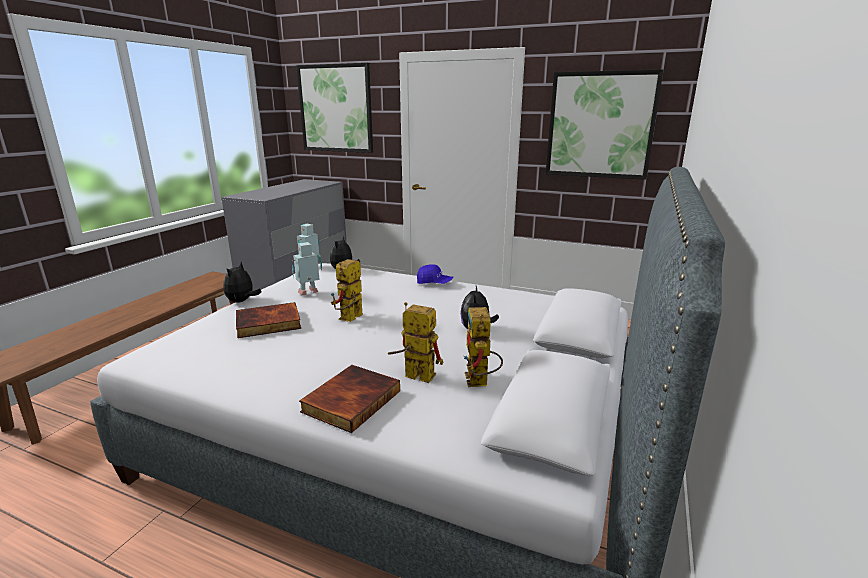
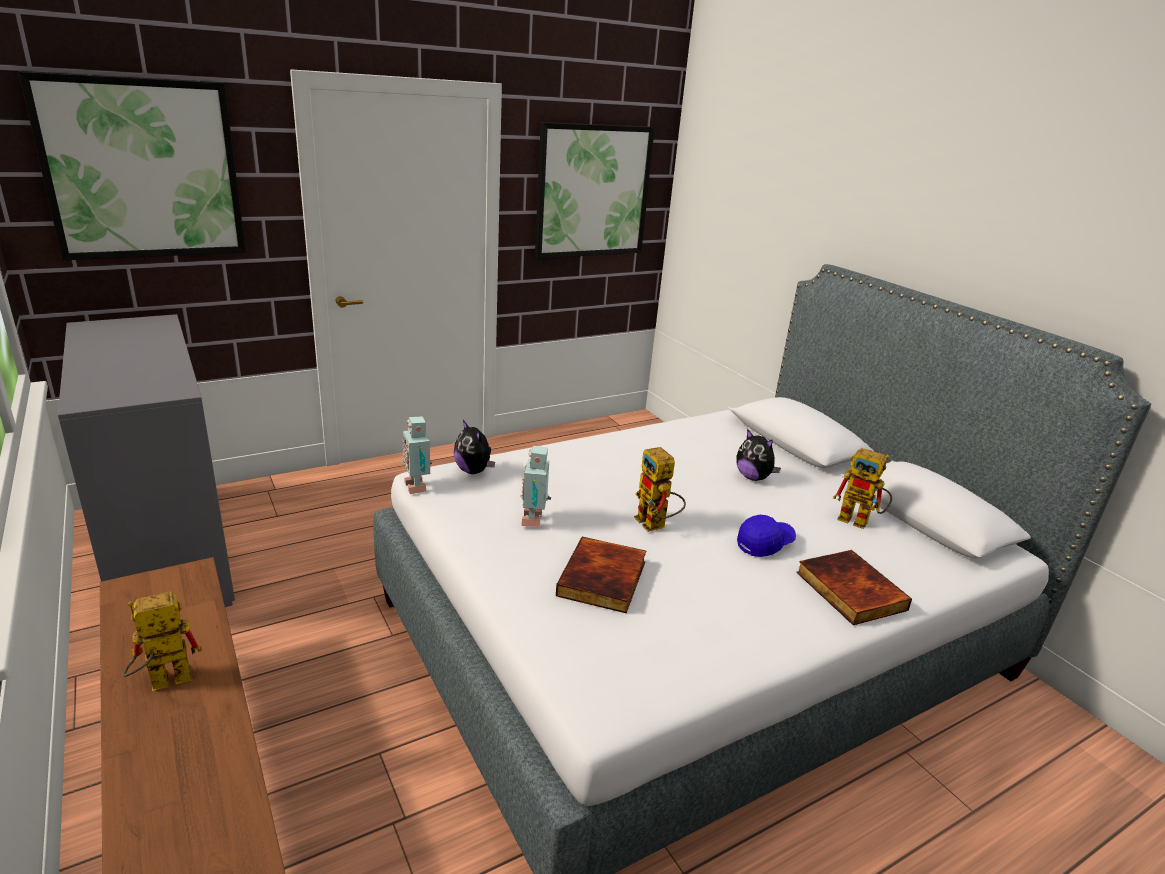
camera: 55 degrees left, 5 degrees up
plush toy [223,262,262,303] -> none
toy robot [388,302,444,383] -> toy robot moved to [123,591,202,691]
blue cap [417,264,454,284] -> blue cap moved to [737,514,796,557]

